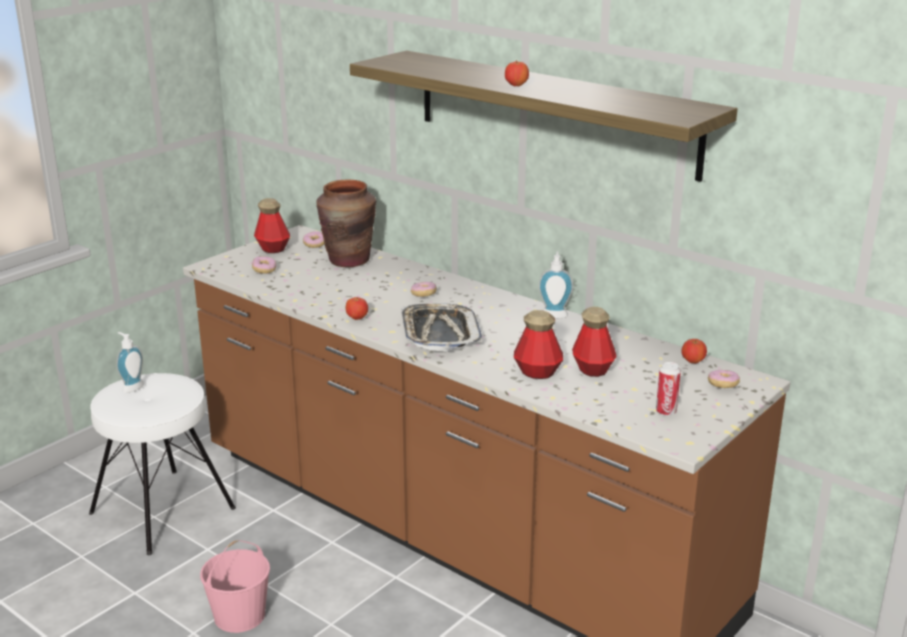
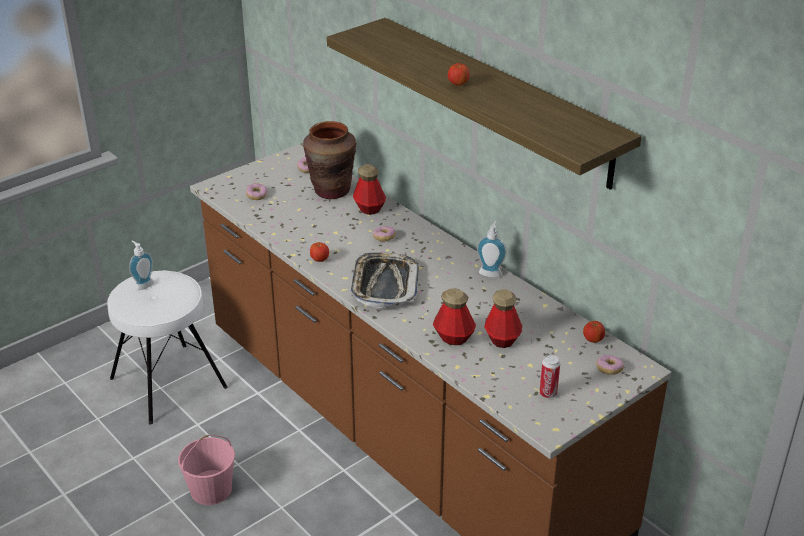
camera: 10 degrees right, 10 degrees up
bottle [254,198,290,253] -> bottle moved to [353,164,386,215]

